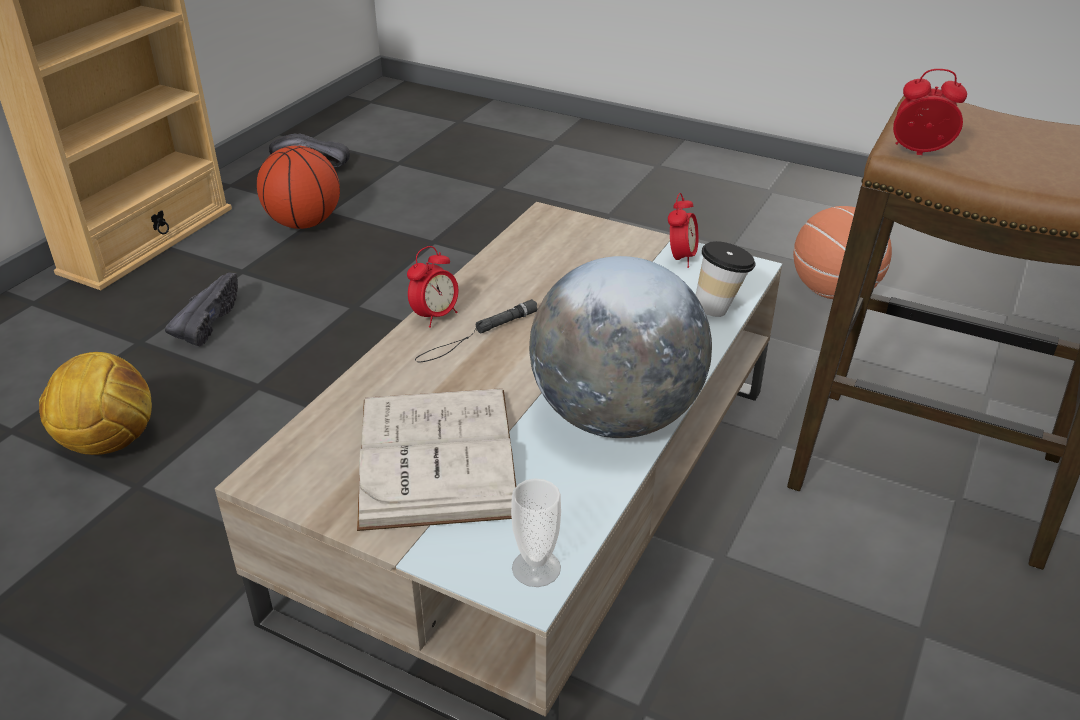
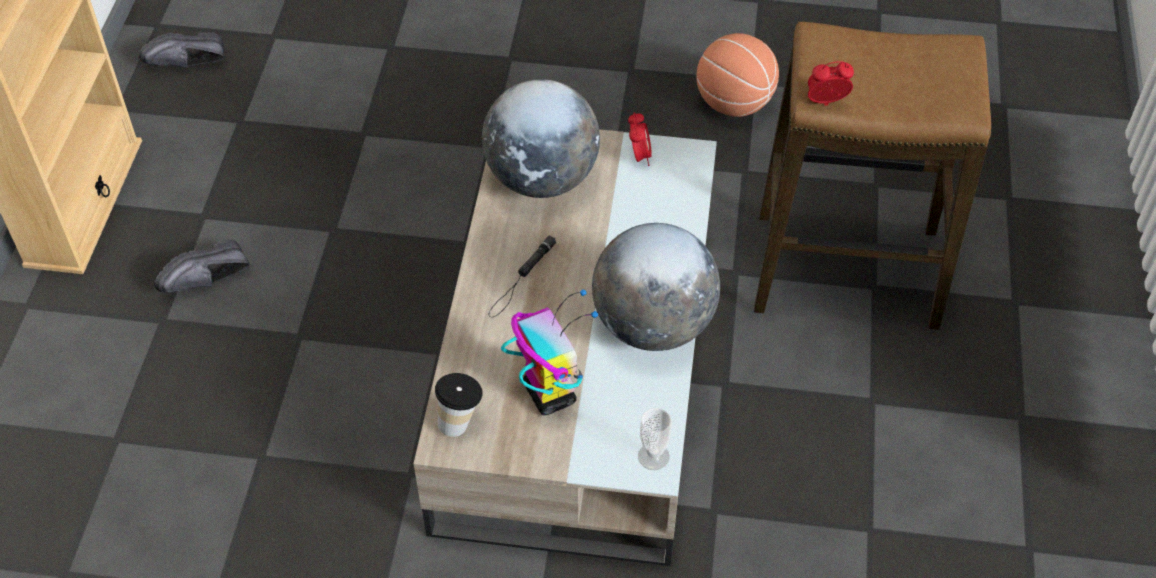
camera: 20 degrees left, 15 degrees up
football [39,352,152,455] -> none
black shoe [165,273,238,347] -> black shoe turned 120 degrees counterclockwise [154,239,250,293]
basketball [257,145,340,229] -> none
white book [357,388,516,531] -> toy robot [501,289,598,415]
alarm clock [407,246,458,328] -> none
cup [696,241,756,317] -> cup moved to [435,373,483,437]
none -> globe [482,79,600,198]

